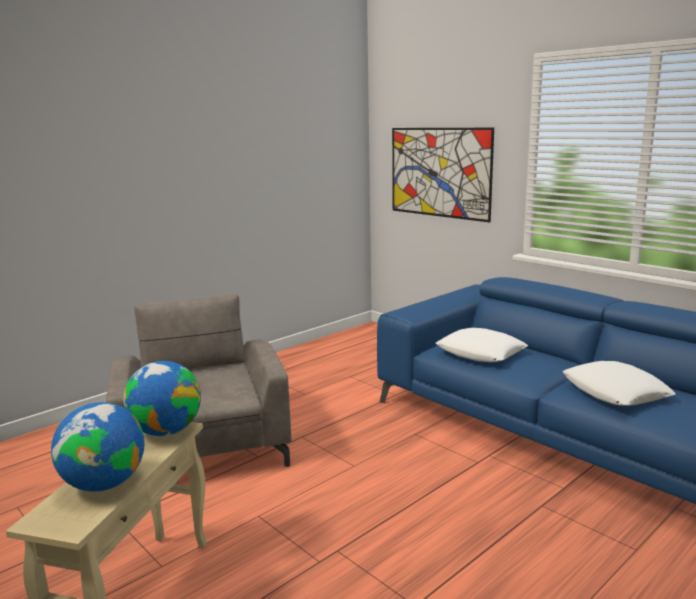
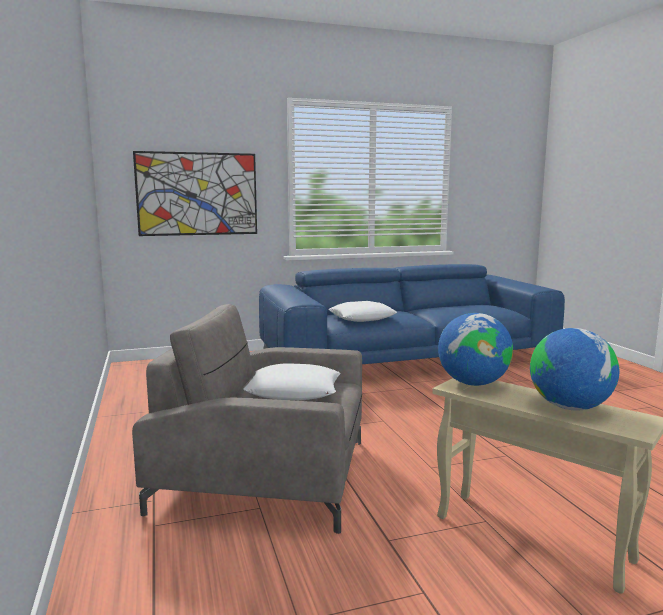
camera: 65 degrees left, 5 degrees down
white pillow [562,361,676,406] -> white pillow moved to [243,363,341,400]

